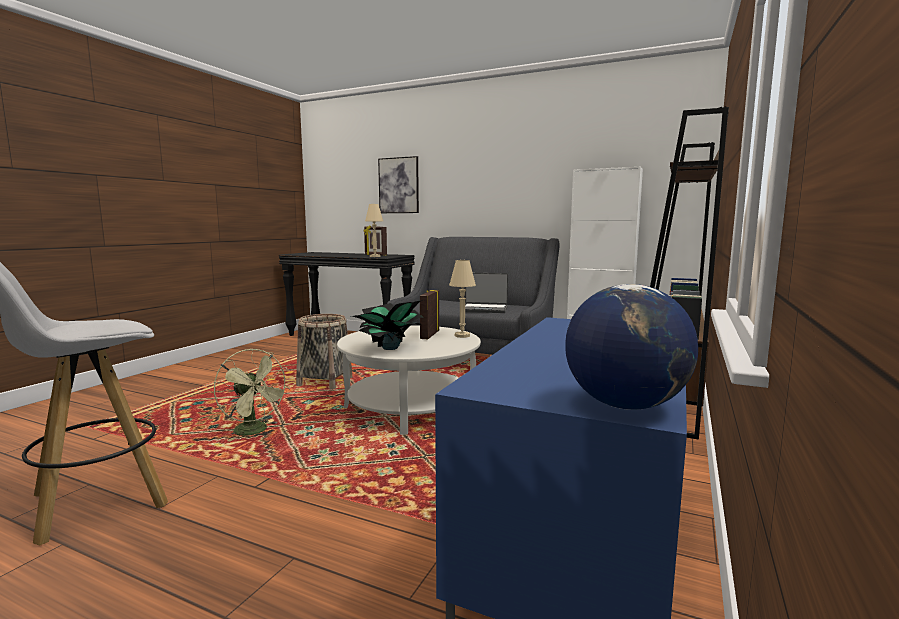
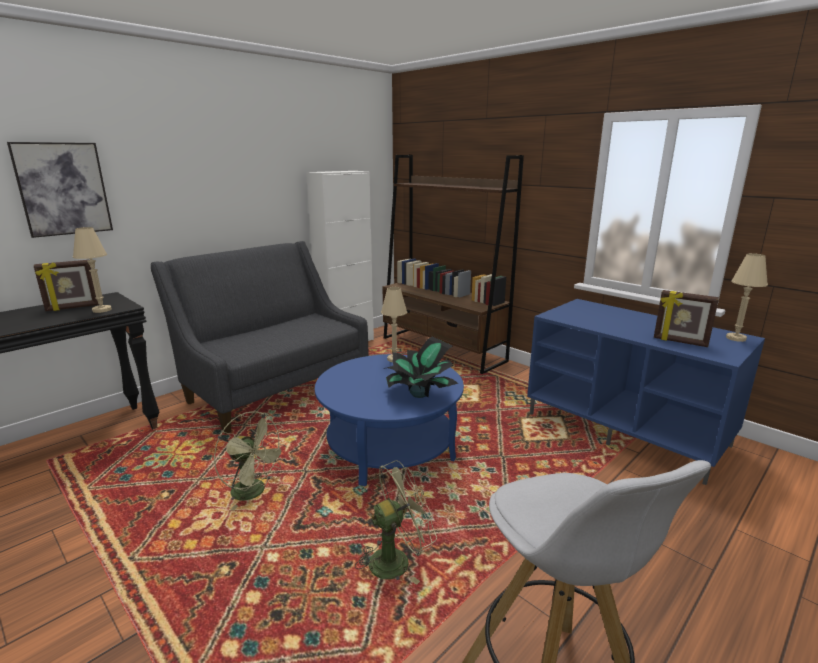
camera: 70 degrees left, 10 degrees up
basket [296,314,352,389] -> green fan [214,411,287,511]
white coffee table [337,326,481,435] -> blue coffee table [315,354,464,486]
picture frame [420,290,439,339] -> picture frame moved to [654,290,719,347]
laptop [465,273,508,313] -> none
globe [565,284,698,410] -> beige table lamp [726,253,768,342]

